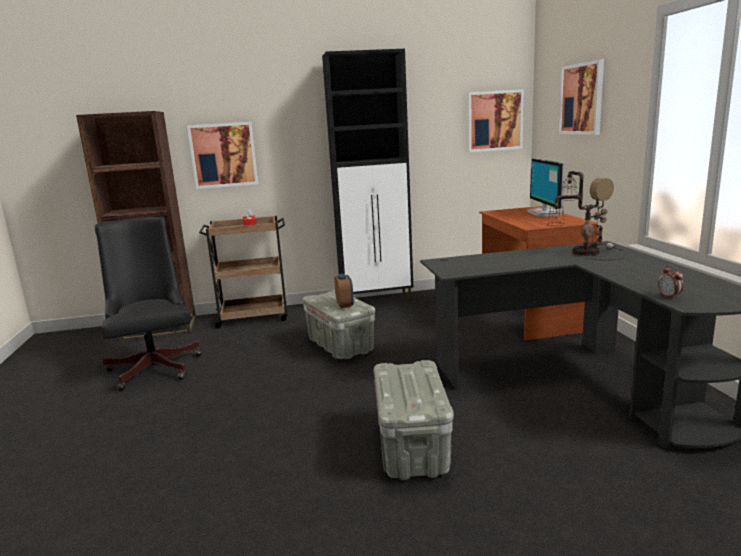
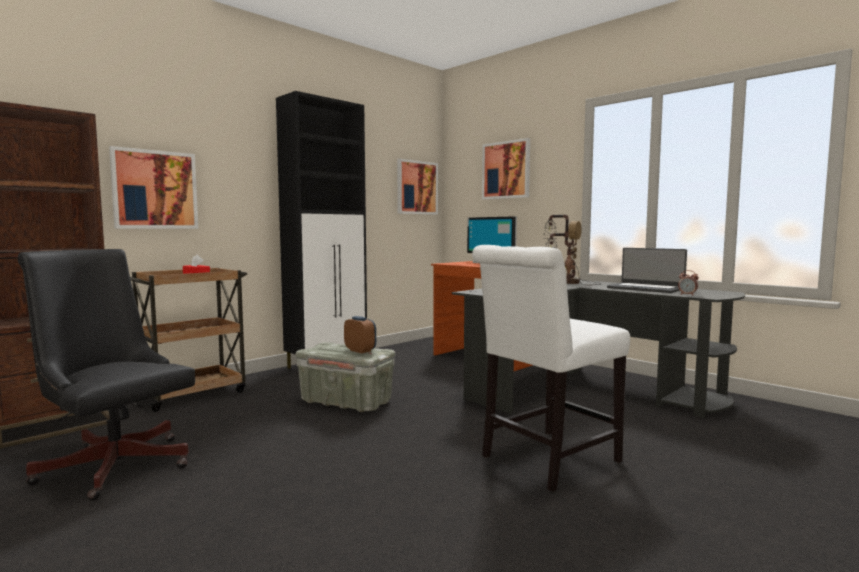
camera: 35 degrees left, 10 degrees down
grey storage box [373,360,454,480] -> white chair [472,245,630,492]
none -> laptop [607,248,687,293]

